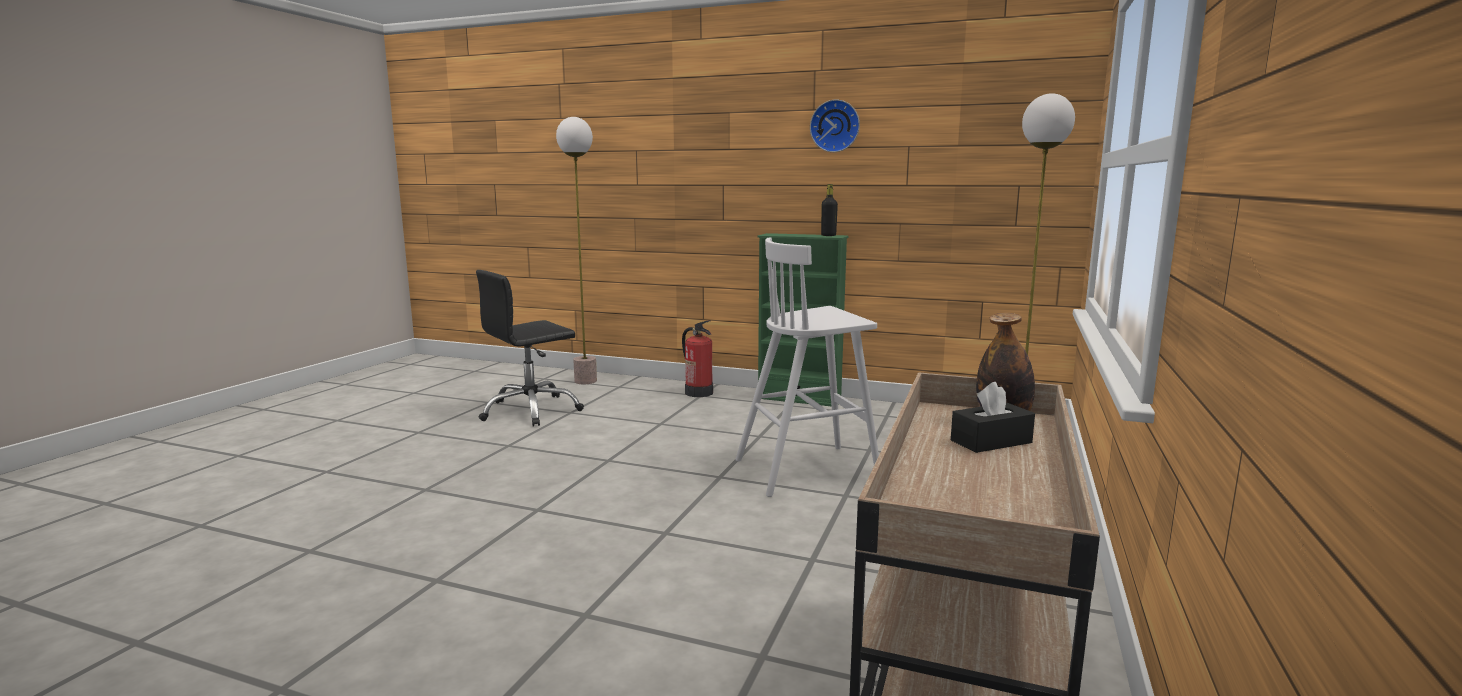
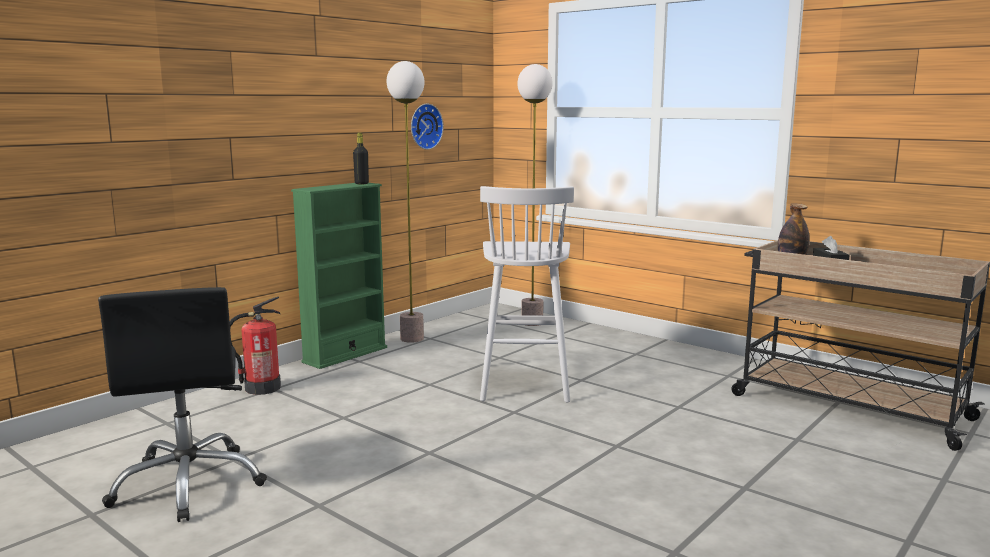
camera: 70 degrees left, 0 degrees up
floor lamp [556,117,597,384] -> floor lamp moved to [387,61,424,343]
wall clock [810,99,860,152] -> wall clock moved to [411,104,444,150]

